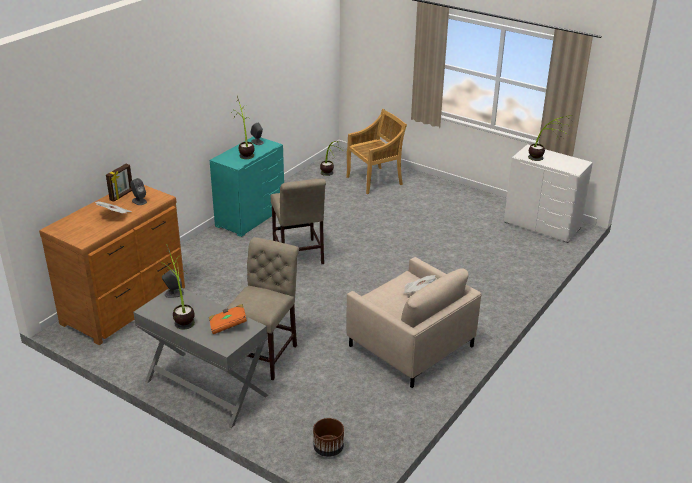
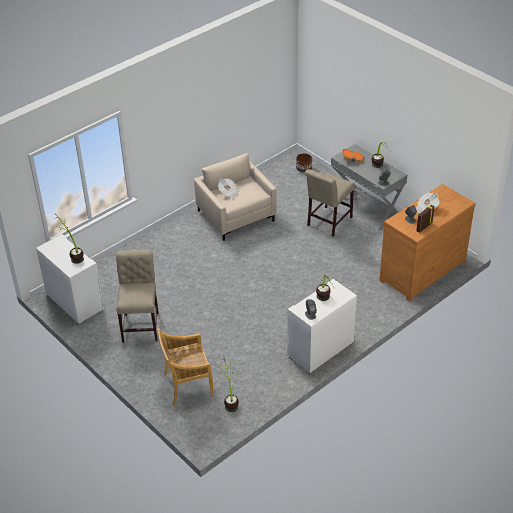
camera: 165 degrees left, 10 degrees up
turquoise dresser [210,137,284,237] -> white dresser [287,279,357,374]
beige chair [271,179,326,264] -> beige chair moved to [116,250,159,343]

